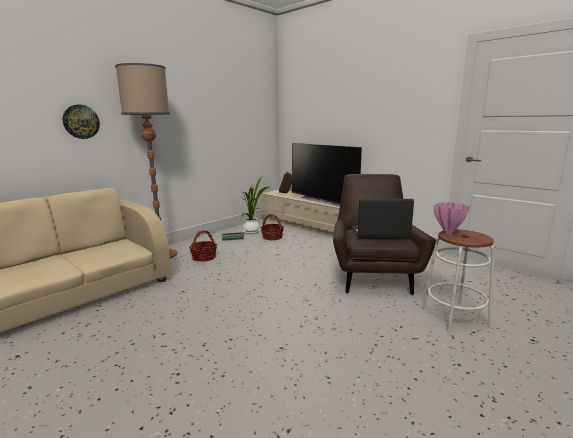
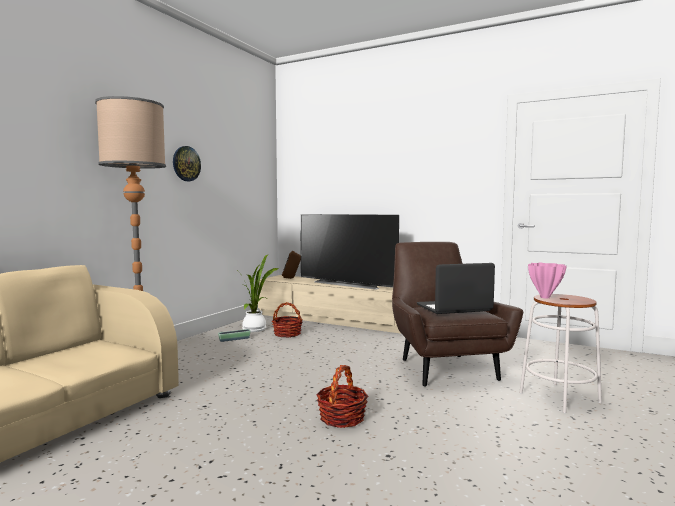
camera: 15 degrees left, 10 degrees down
wall clock [63,105,100,139] -> wall clock moved to [173,146,201,181]
basket [189,230,217,262] -> basket moved to [316,365,368,428]

